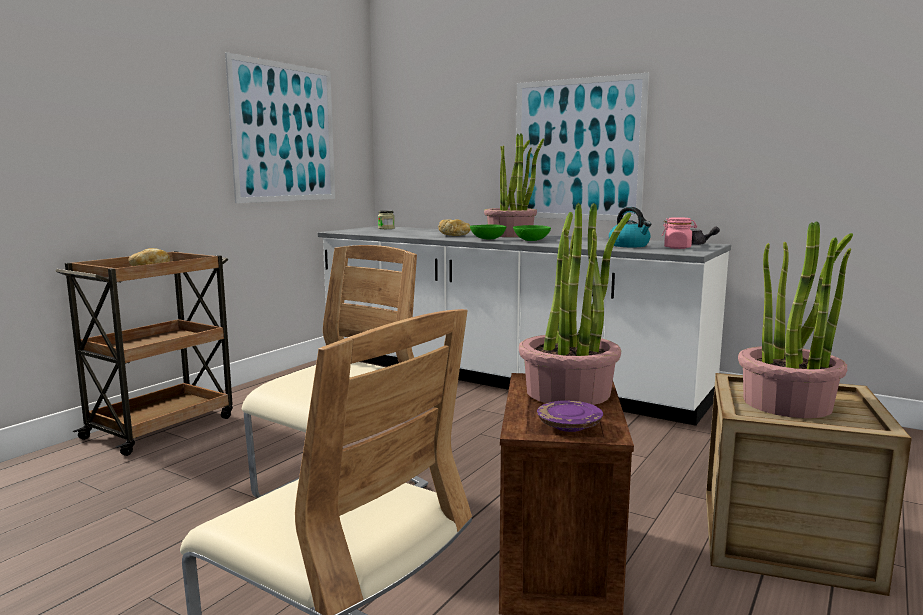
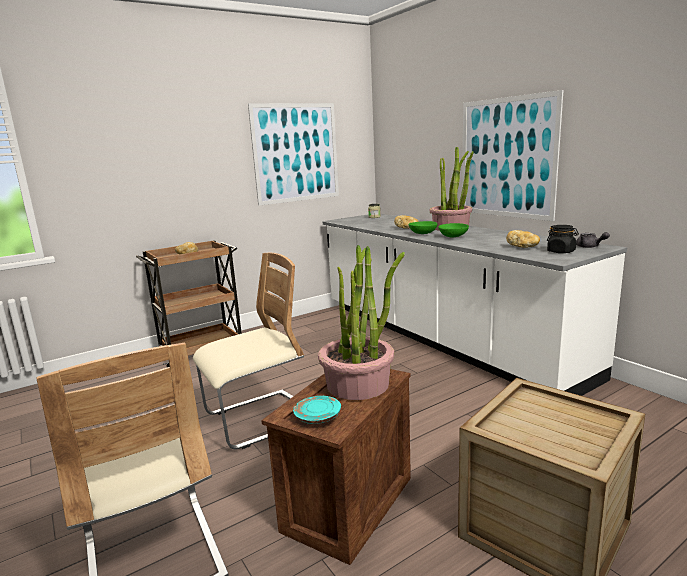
camera: 25 degrees right, 5 degrees up
purple plate [537,401,603,432] -> turquoise plate [293,396,341,424]
kettle [609,207,651,247] -> bread [506,230,540,248]
pink jar [662,217,697,249] -> black jar [547,225,579,253]
potted plant [738,221,853,418] -> none

